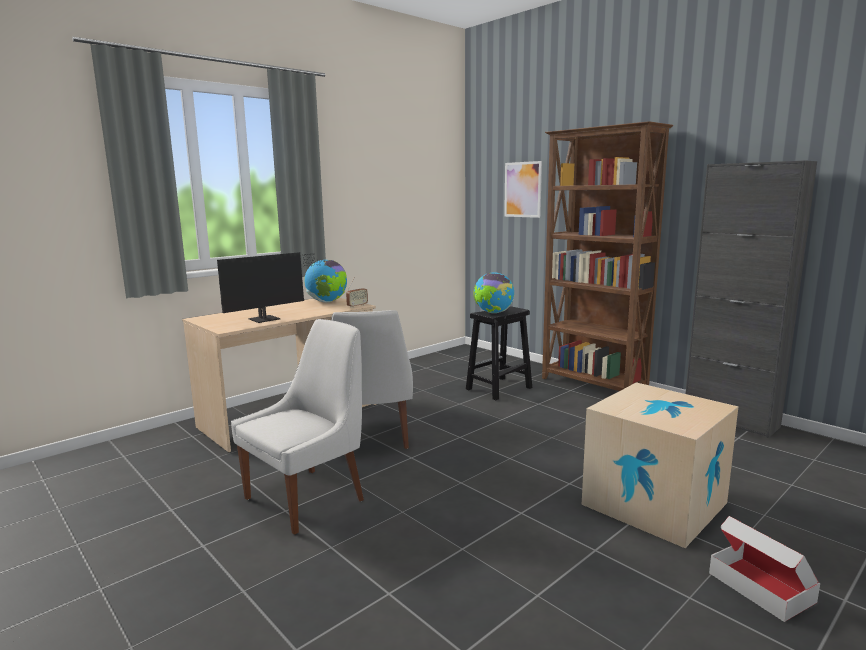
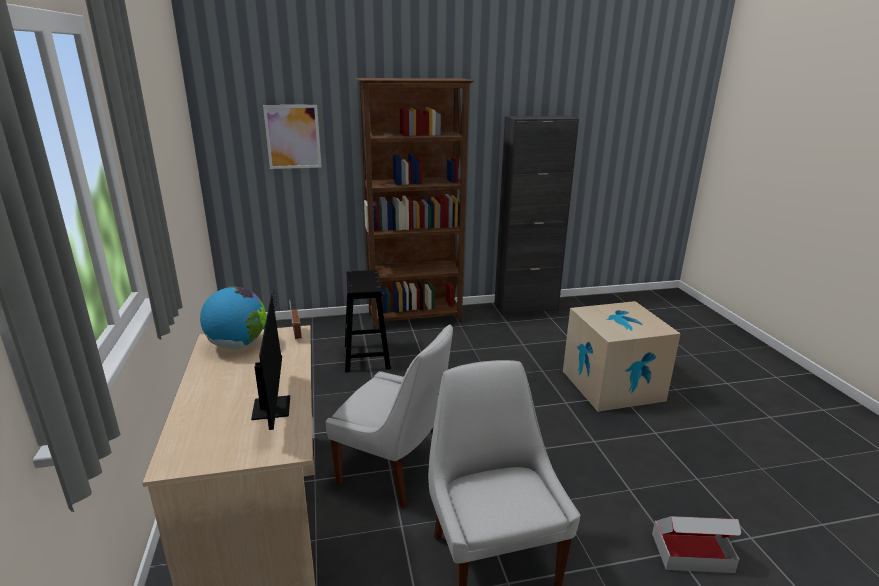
camera: 60 degrees left, 10 degrees up
globe [473,272,515,313] -> none
cardboard box [709,516,820,622] -> cardboard box moved to [652,516,741,573]

